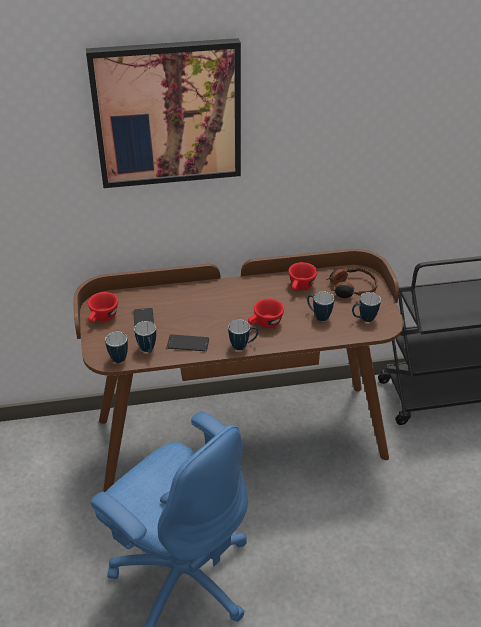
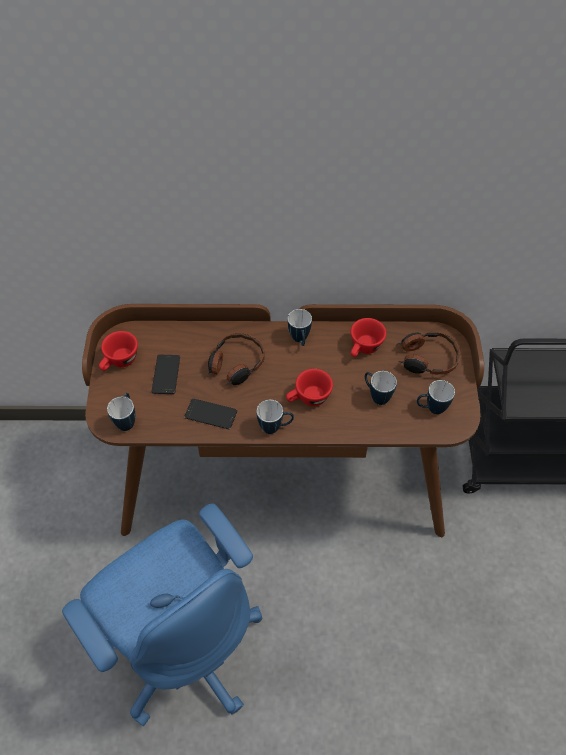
camera: 10 degrees right, 15 degrees up
picture [86,38,241,188] -> none
mug [134,321,156,353] -> mug moved to [288,309,312,346]
none -> headphones [208,333,265,385]

